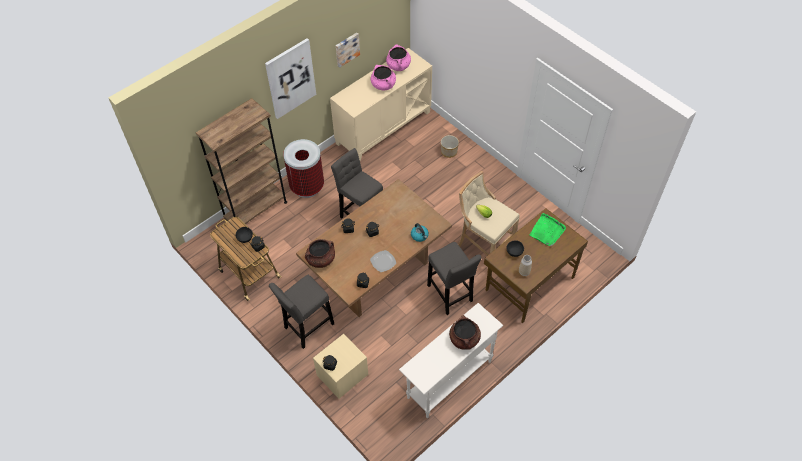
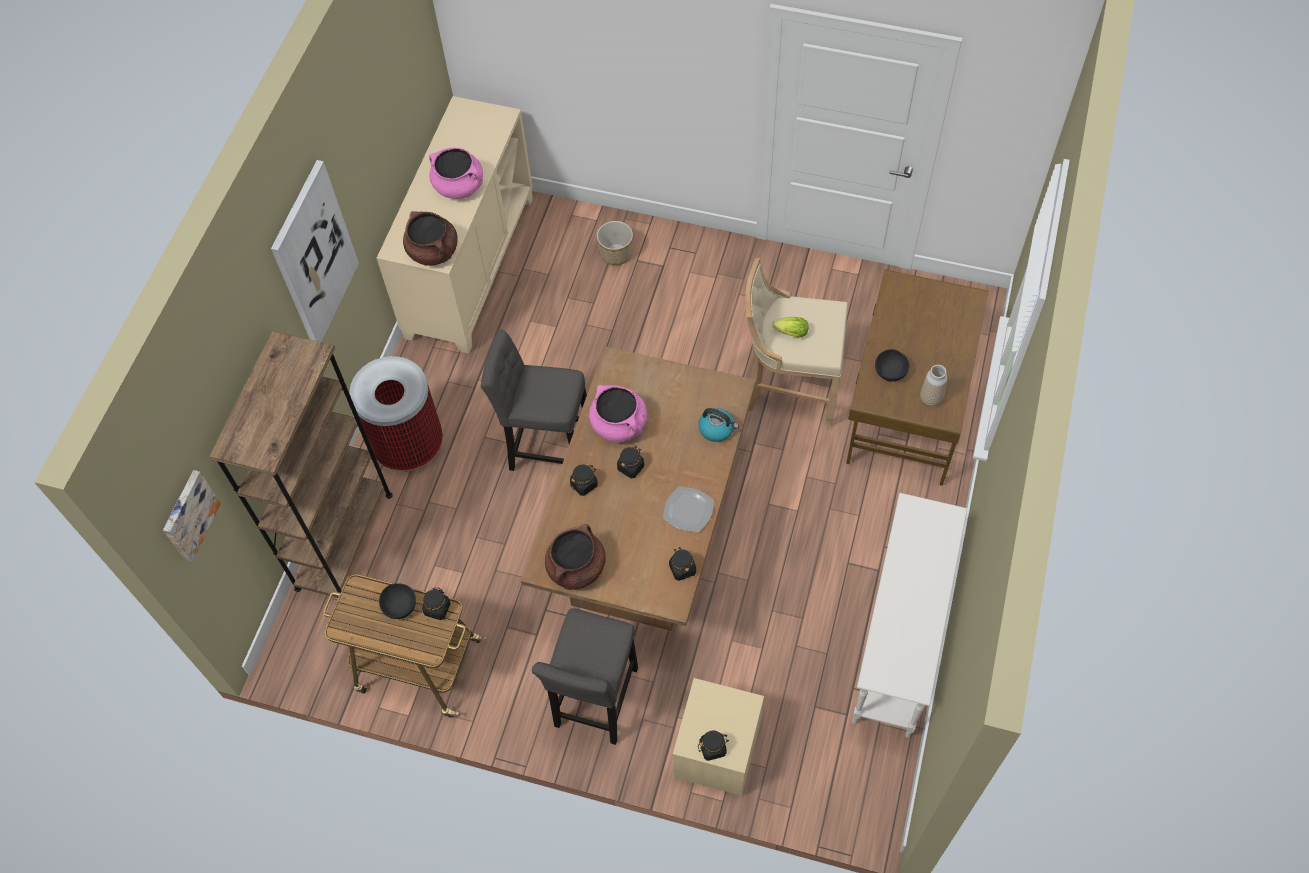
camera: 30 degrees left, 5 degrees up
picture [336,33,360,68] -> picture moved to [163,470,221,562]
pink cooking pot [386,44,411,71] -> pink cooking pot moved to [589,385,647,442]
grey stool [427,242,482,315] -> none
brown cooking pot [449,315,481,350] -> brown cooking pot moved to [403,211,458,266]
green tray [530,213,566,246] -> none

